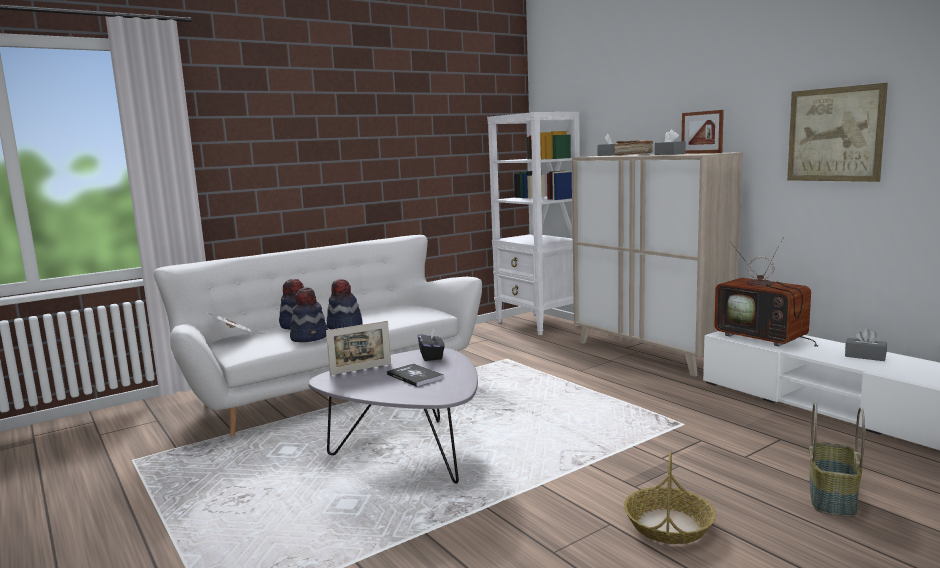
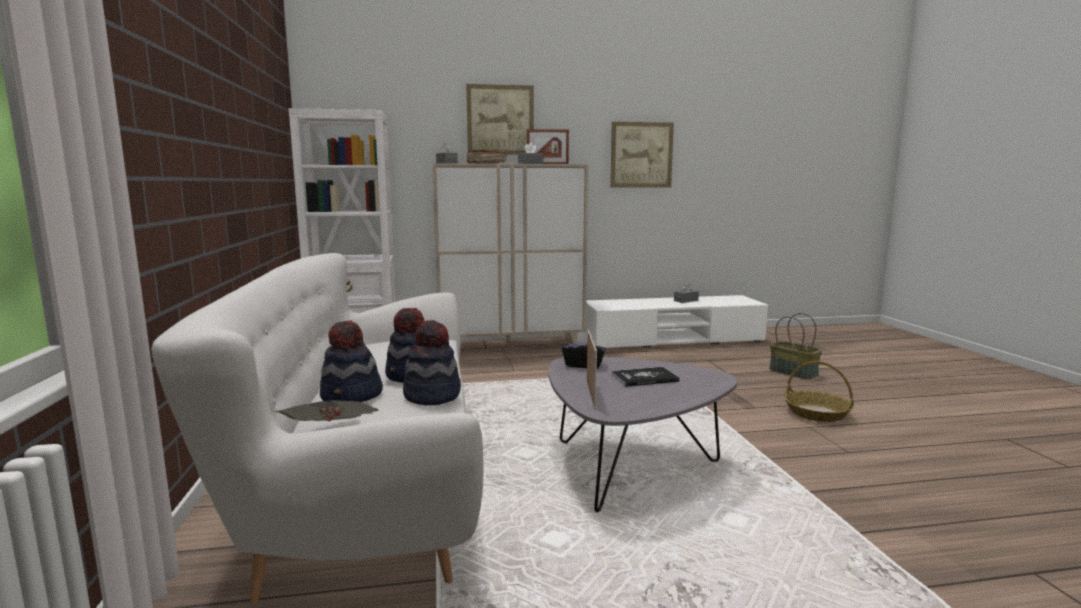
camera: 65 degrees left, 0 degrees up
television [714,237,818,347] -> none
none -> picture [466,84,534,155]

